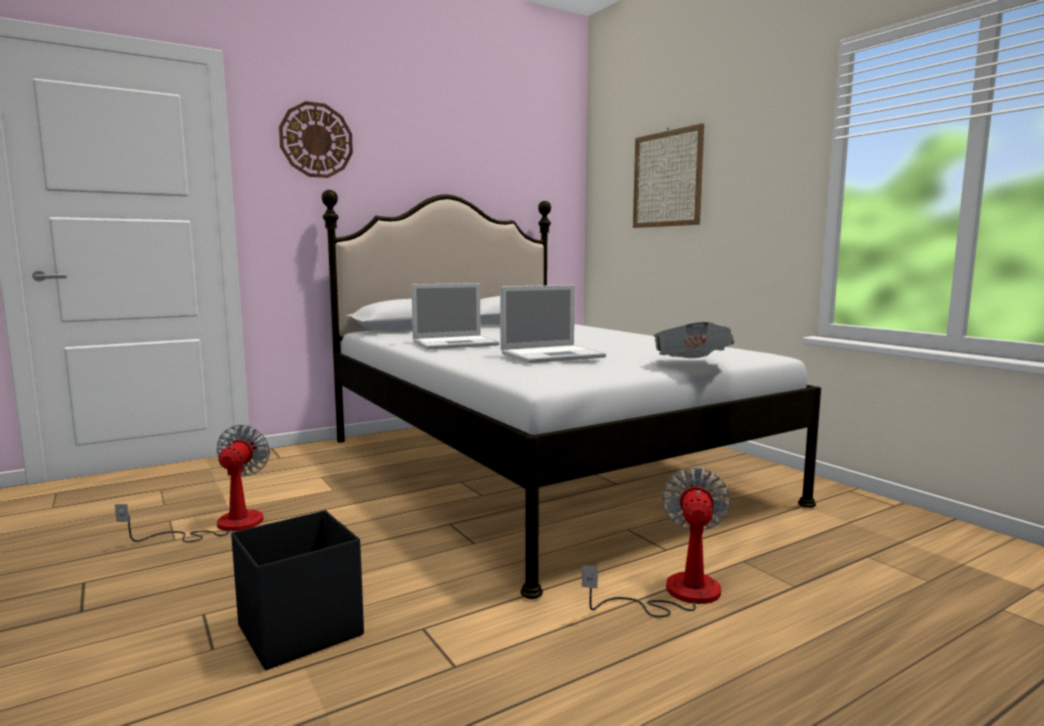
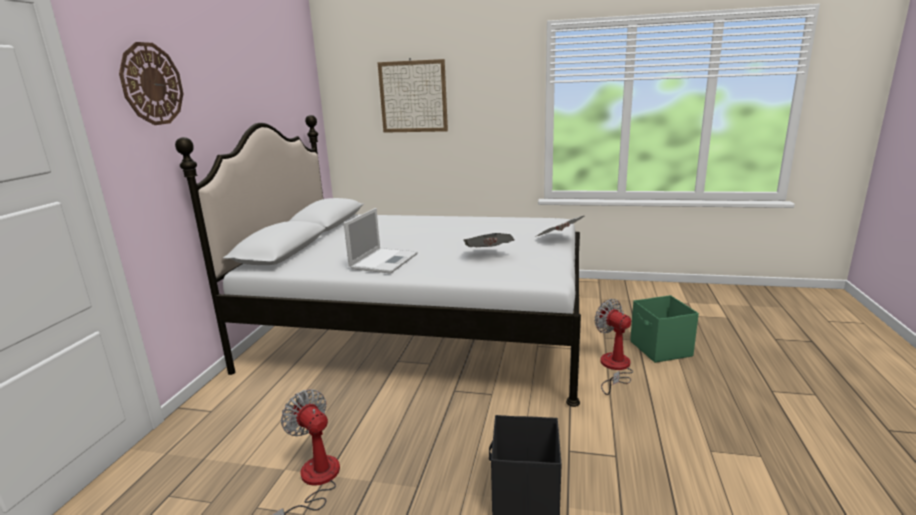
camera: 45 degrees left, 10 degrees up
laptop [500,285,606,363] -> newspaper [464,233,515,247]
none -> green storage box [630,295,699,363]

